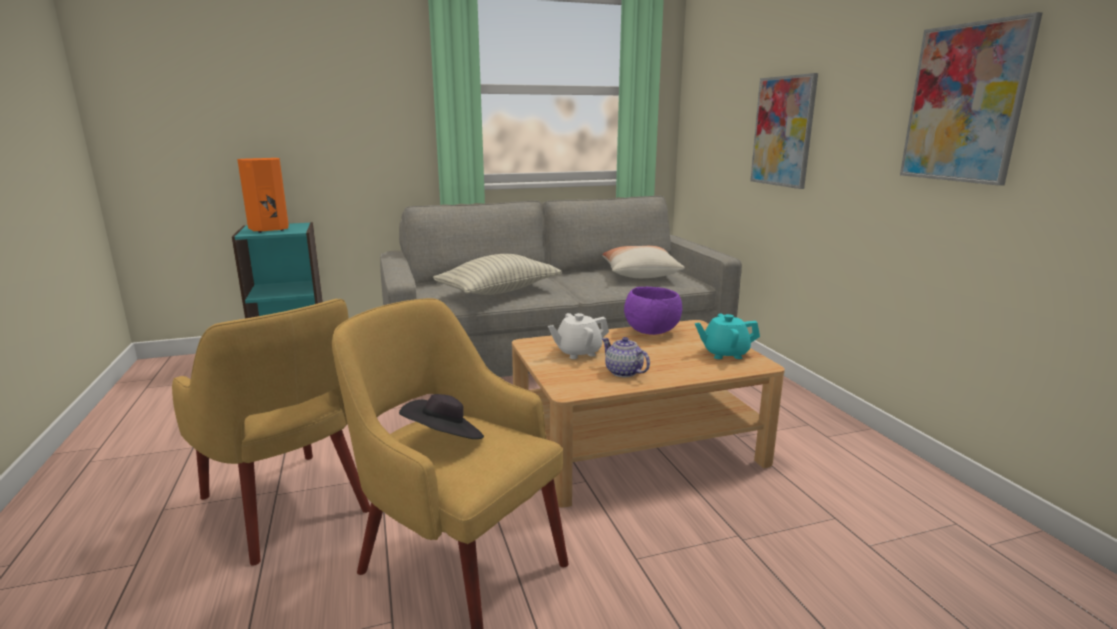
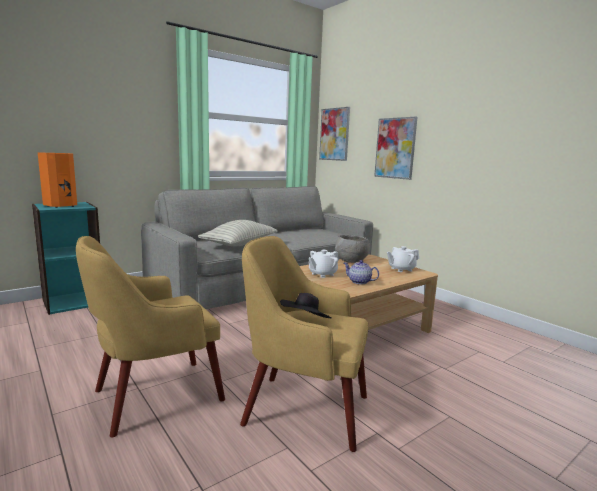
camera: 20 degrees left, 5 degrees down
yellow armchair [172,299,370,566] -> yellow armchair turned 120 degrees clockwise [76,236,225,438]
pillow [602,246,685,278] -> none
purple bowl [624,287,682,335] -> grey bowl [335,235,370,263]
turquoise teapot [695,314,760,359] -> white teapot [387,246,419,272]
picture [900,12,1042,186] -> picture moved to [319,107,350,161]

